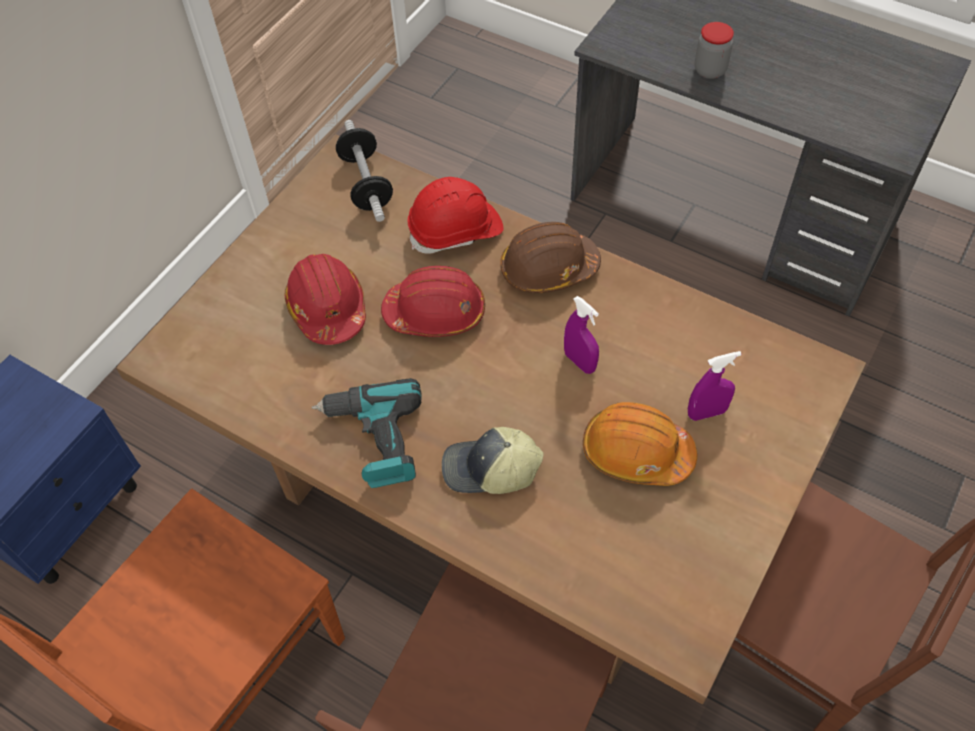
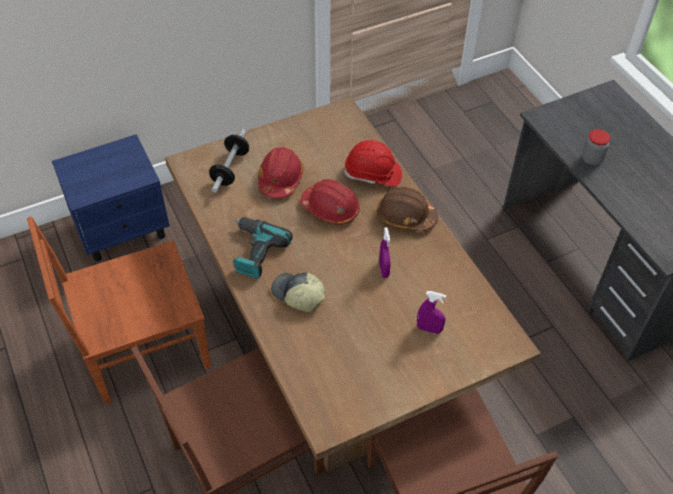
camera: 30 degrees right, 5 degrees down
dumbbell [336,120,393,222] -> dumbbell moved to [209,129,249,193]
orange hard hat [583,402,697,486] -> none

